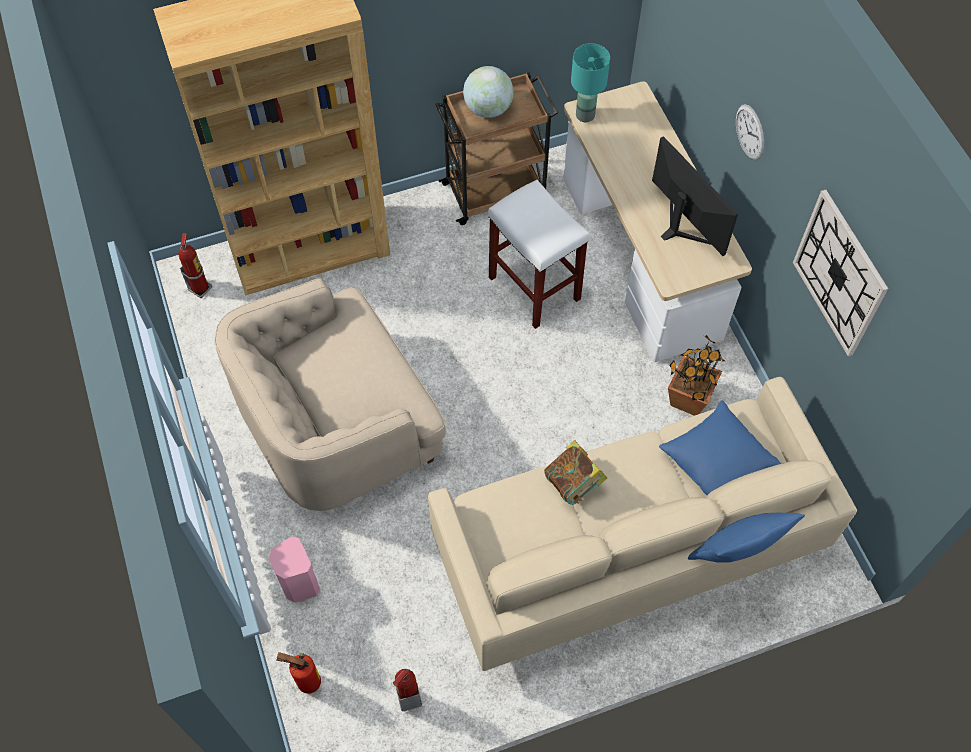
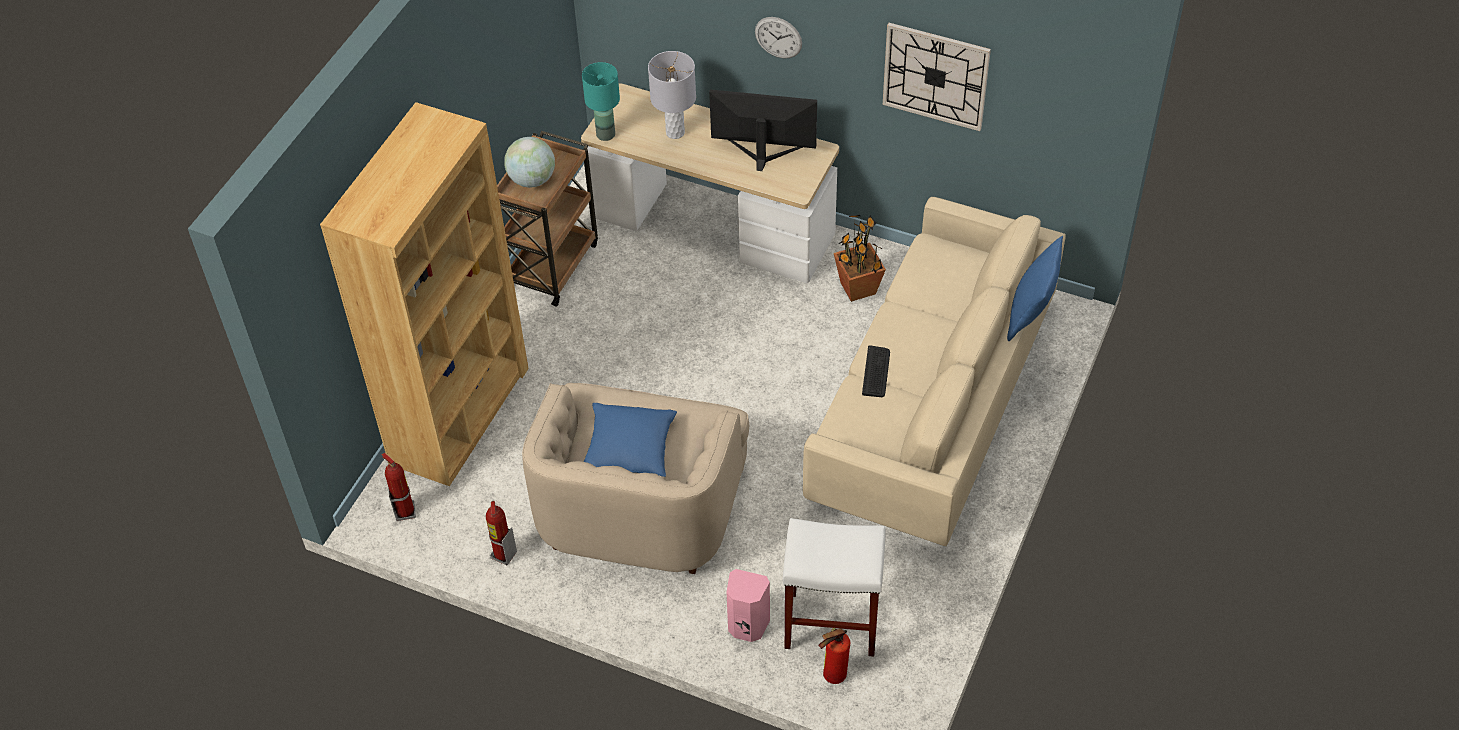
camera: 45 degrees left, 10 degrees down
fire extinguisher [393,669,422,711] -> fire extinguisher moved to [486,501,517,565]
white stool [488,179,590,329] -> white stool moved to [783,518,886,657]
book [544,440,607,505] -> keyboard [862,345,890,397]
blue pillow [659,400,781,495] -> blue pillow moved to [584,403,677,477]
none -> grey table lamp [648,51,696,139]

